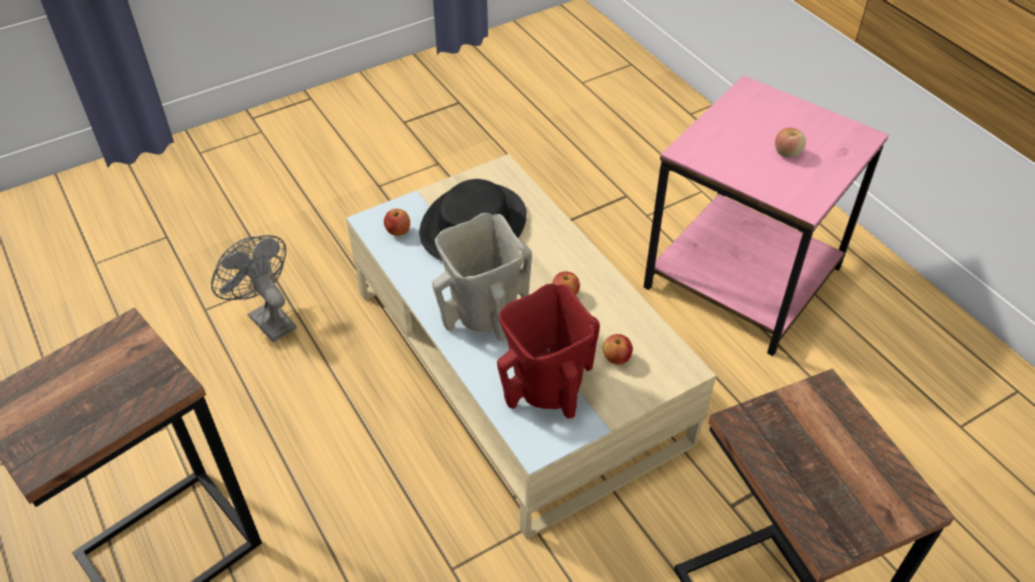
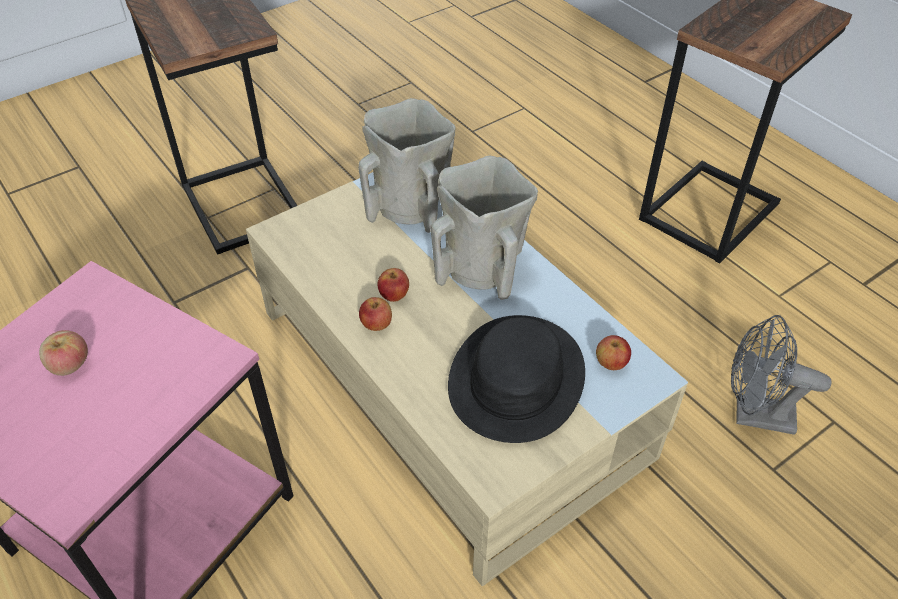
camera: 175 degrees right, 0 degrees up
grey fan [211,235,296,342] -> grey fan turned 150 degrees clockwise [731,315,832,435]
red vase [497,284,600,419] -> beige vase [358,98,456,233]
apple [603,334,633,365] -> apple moved to [359,297,392,331]

